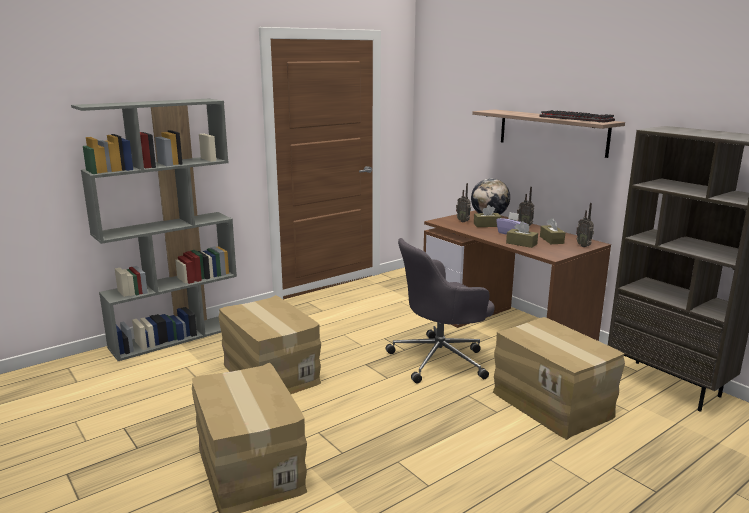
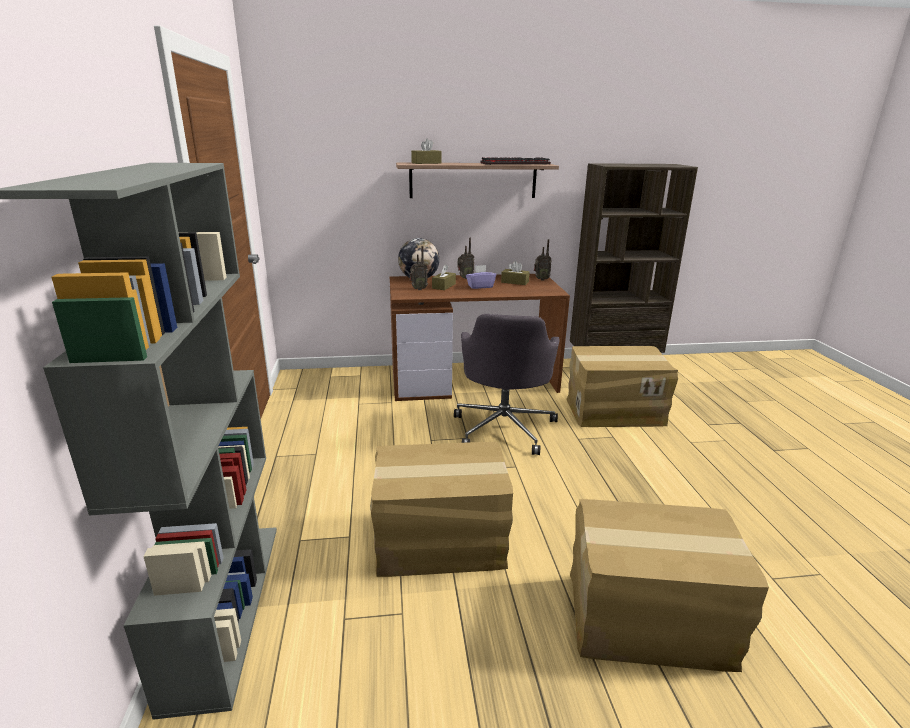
camera: 60 degrees left, 5 degrees up
brown tissue box [506,221,538,248] -> brown tissue box moved to [411,138,442,164]

